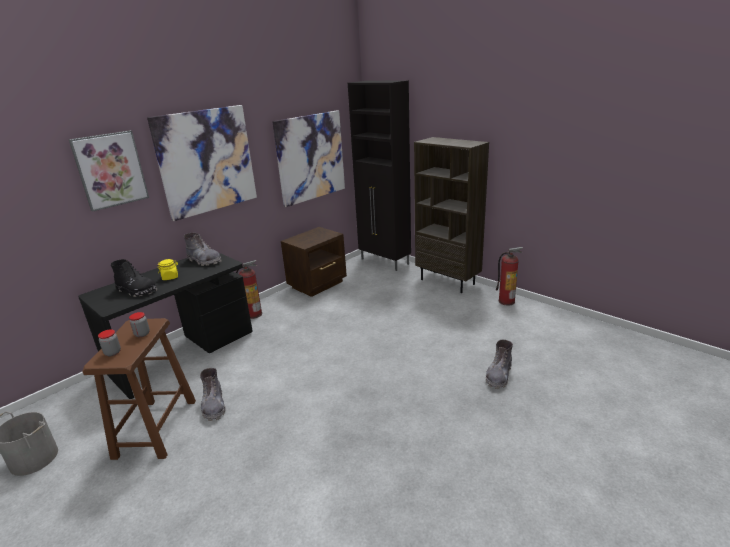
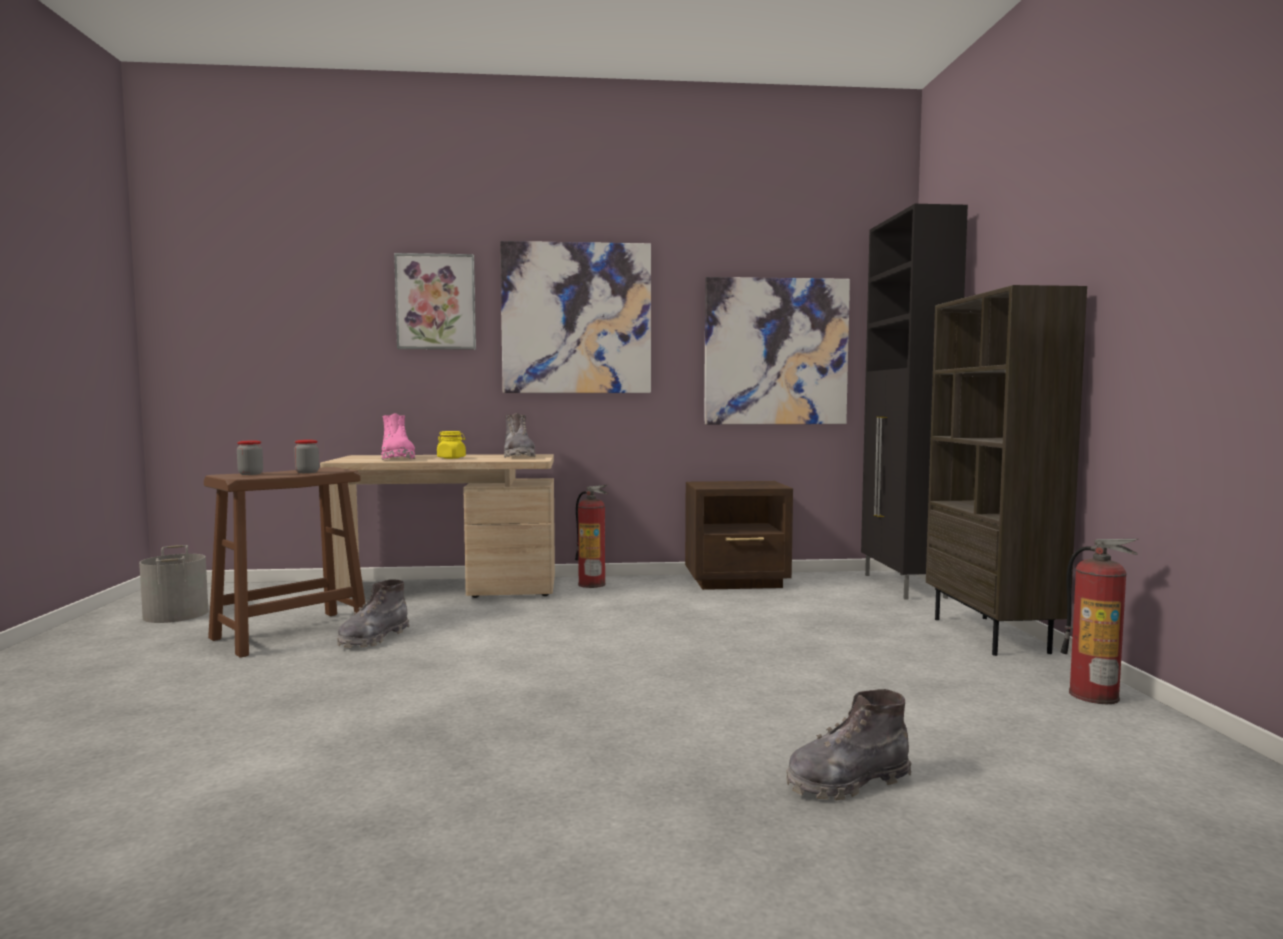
camera: 40 degrees right, 20 degrees down
black desk [78,253,253,399] -> beige desk [320,454,555,601]
black boot [110,259,157,297] -> pink boot [382,413,415,460]

